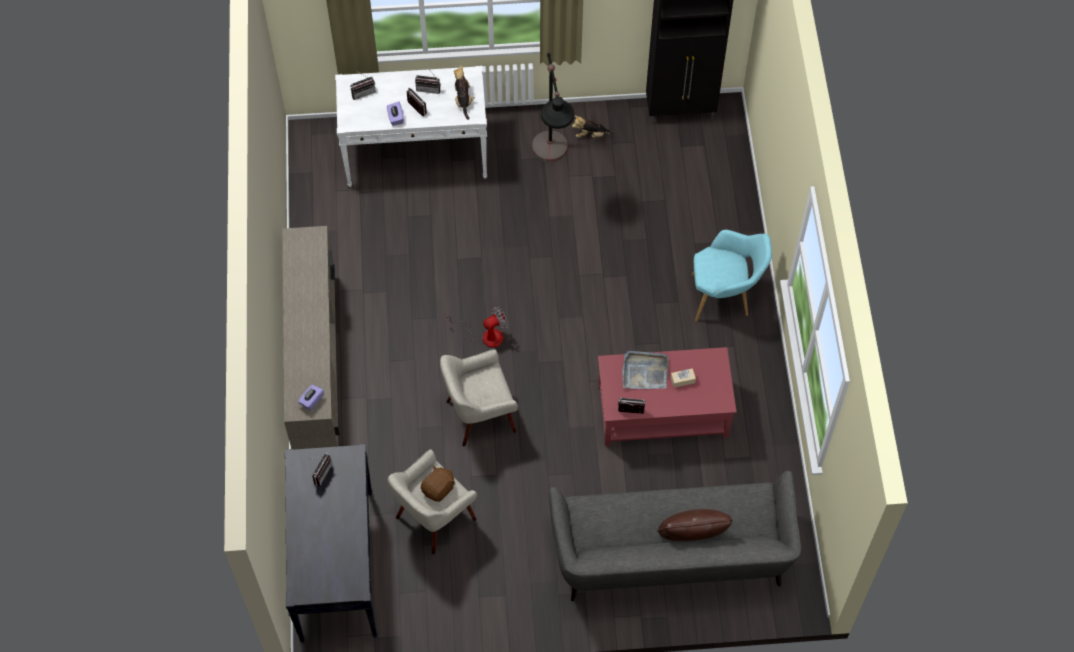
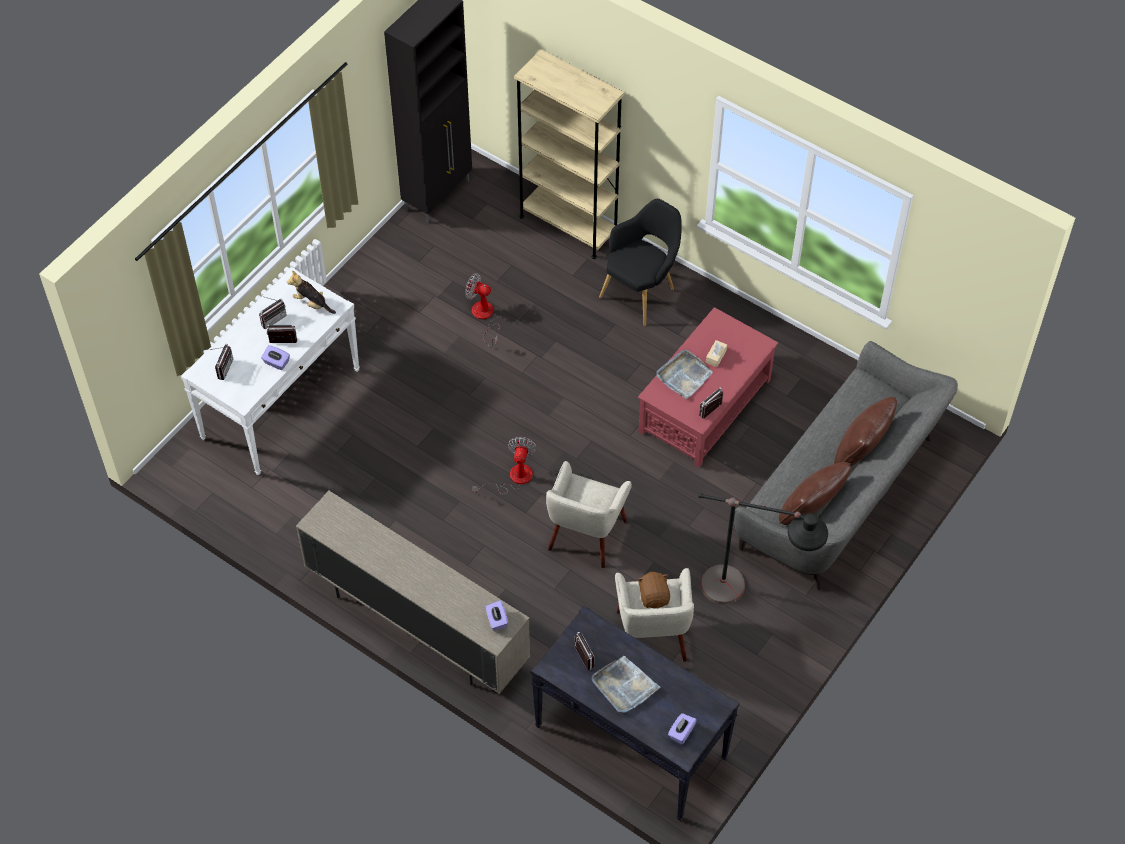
camera: 50 degrees left, 5 degrees down
black floor lamp [532,53,574,162] -> black floor lamp moved to [698,493,828,605]
plush toy [572,115,614,138] -> none
turquoise armchair [691,230,772,322] -> black armchair [599,199,682,326]
none -> fan [465,273,500,347]
none -> beige bookcase [514,49,625,259]
none -> grey tray [592,656,661,713]
none -> purple tissue box [668,713,697,745]
none -> brown pillow [779,462,851,525]

